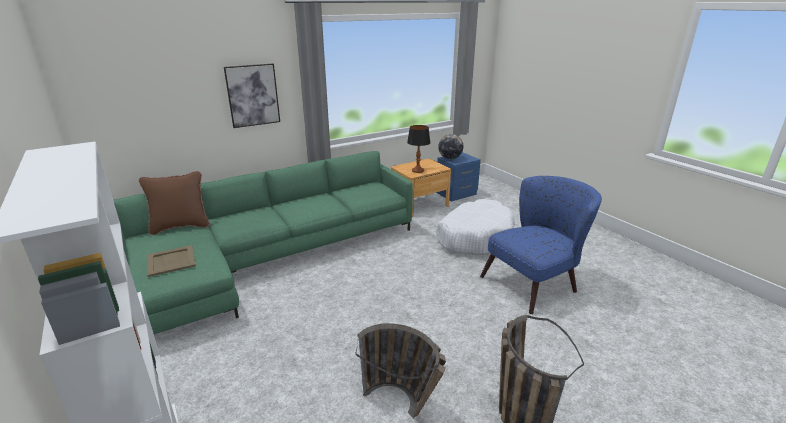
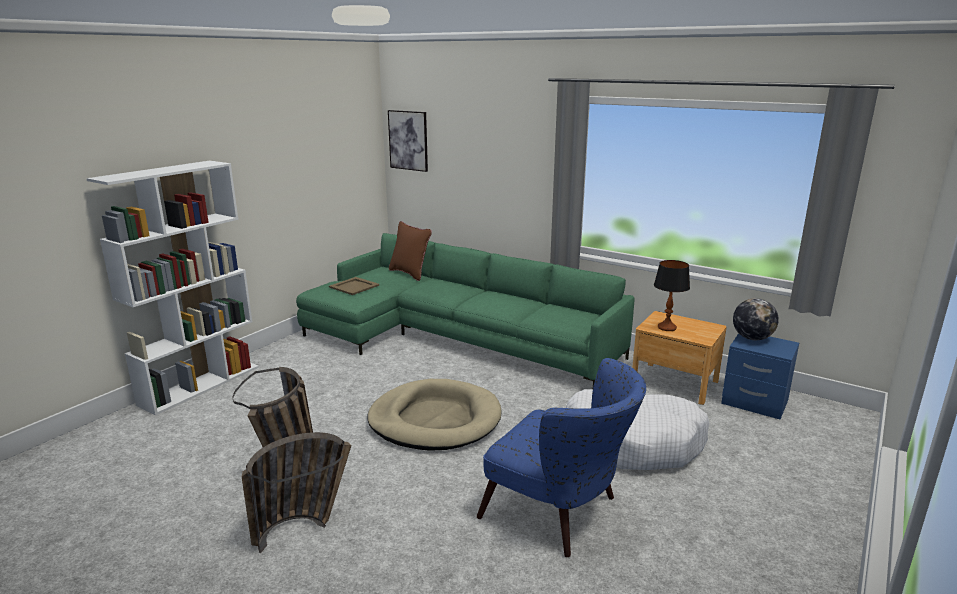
camera: 65 degrees right, 5 degrees down
picture [224,64,280,128] -> picture moved to [388,110,428,172]
none -> beige dog bed [367,379,502,451]

